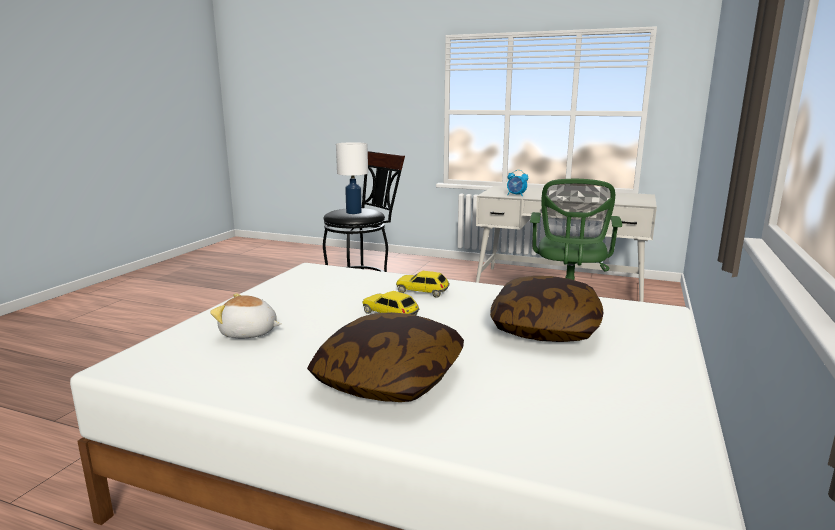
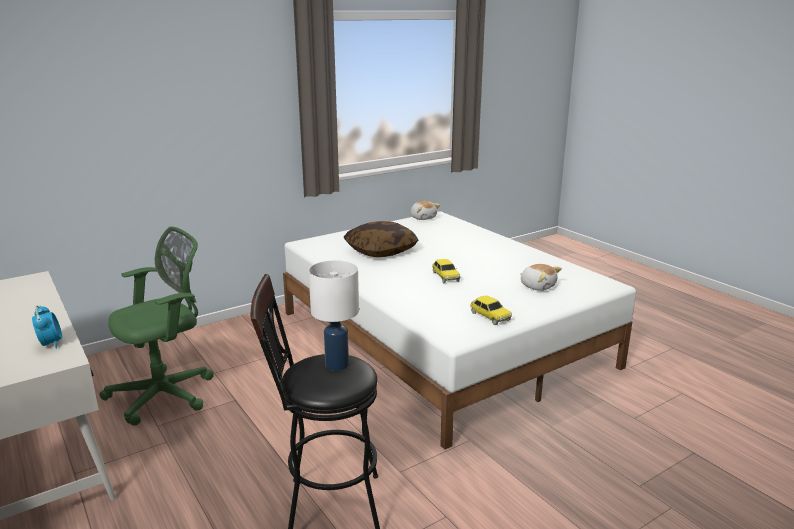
camera: 145 degrees left, 5 degrees up
pillow [307,312,464,402] -> none
toy car [396,271,450,298] -> toy car moved to [470,296,512,325]
none -> plush toy [410,201,440,220]

